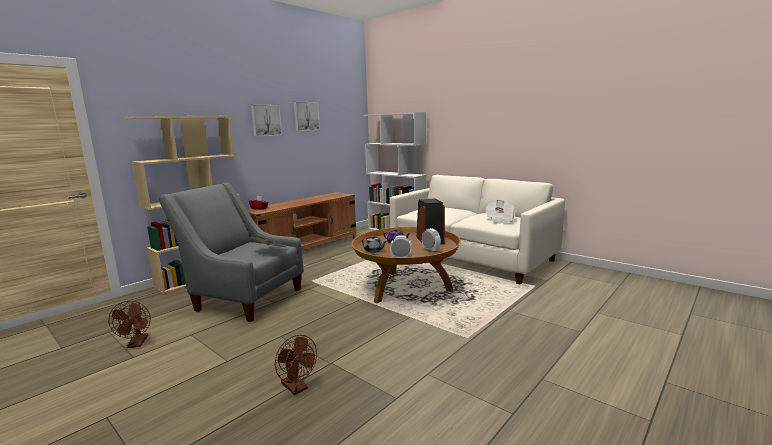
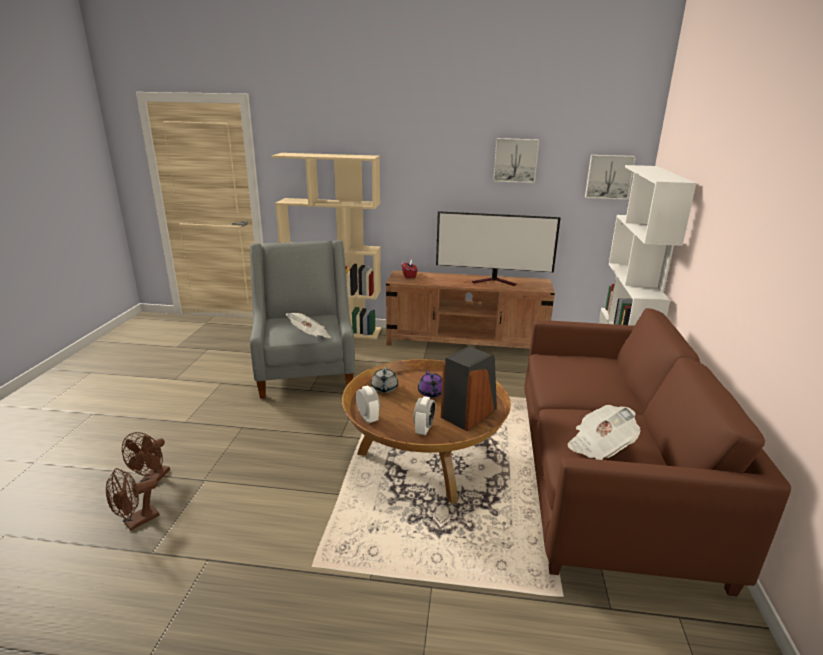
camera: 55 degrees right, 10 degrees up
brown fan [108,301,151,348] -> brown fan moved to [106,468,160,531]
picture [251,105,282,136] -> picture moved to [585,155,636,200]
white sofa [390,175,565,285] -> brown sofa [524,308,791,596]
none -> television [436,211,561,286]

